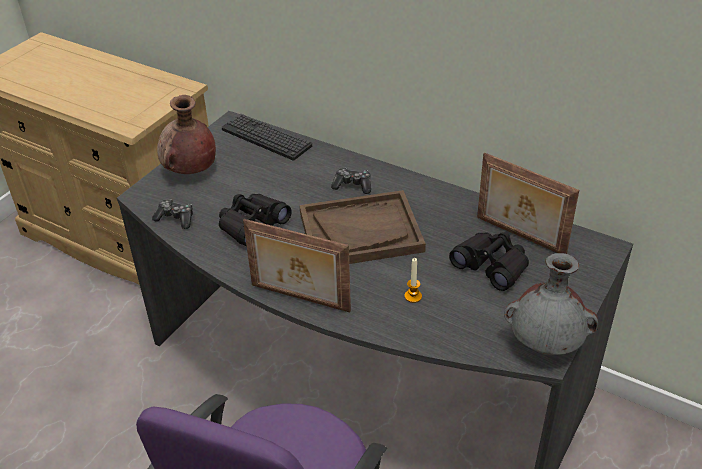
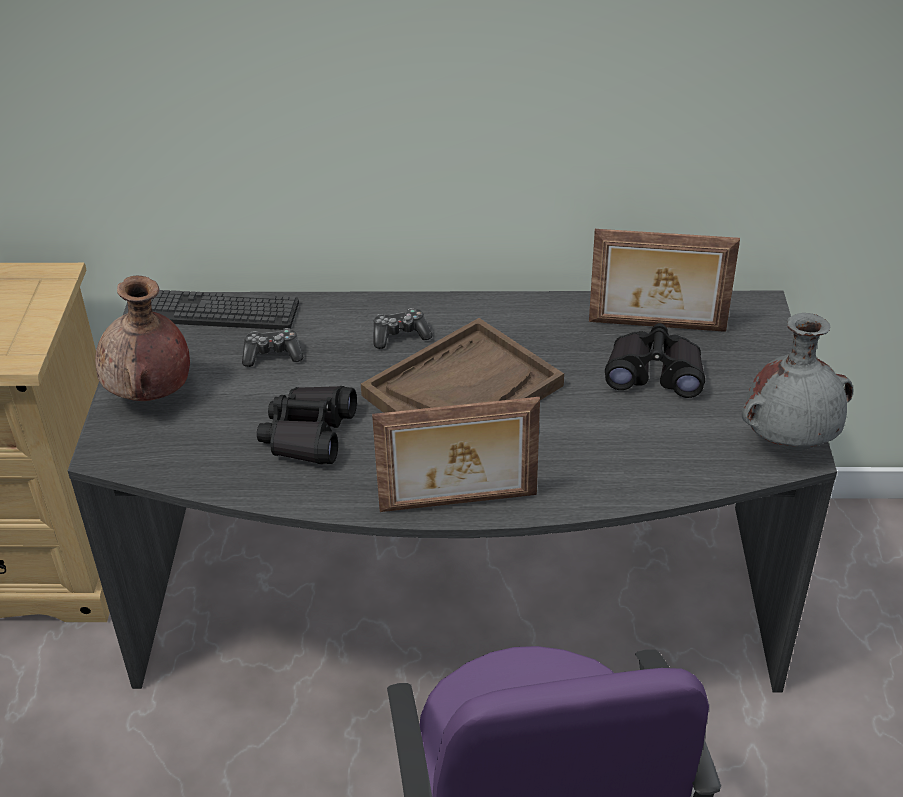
camera: 30 degrees left, 0 degrees up
game controller [152,199,193,229] -> game controller moved to [242,328,303,367]
candle [405,258,422,303] -> none

